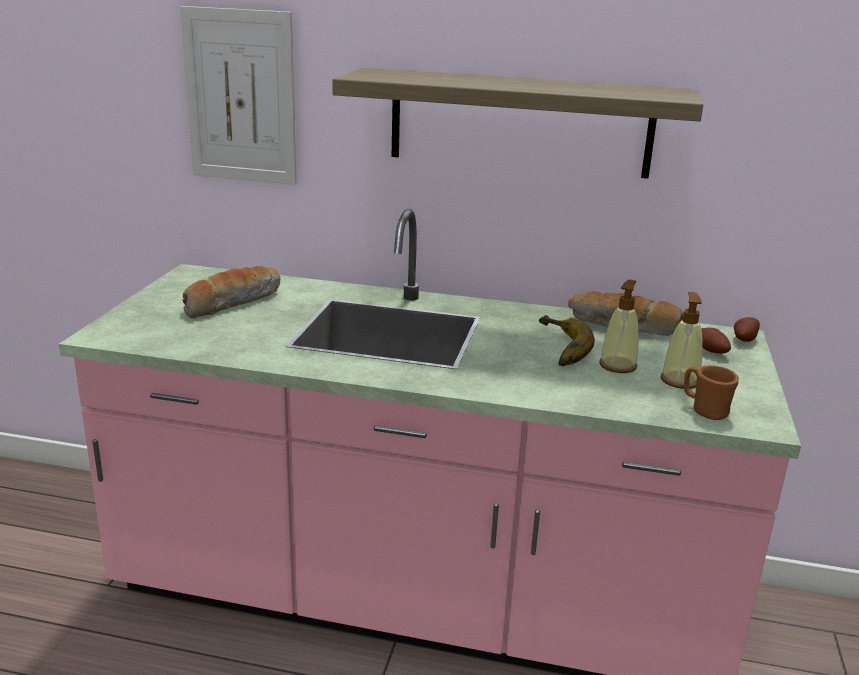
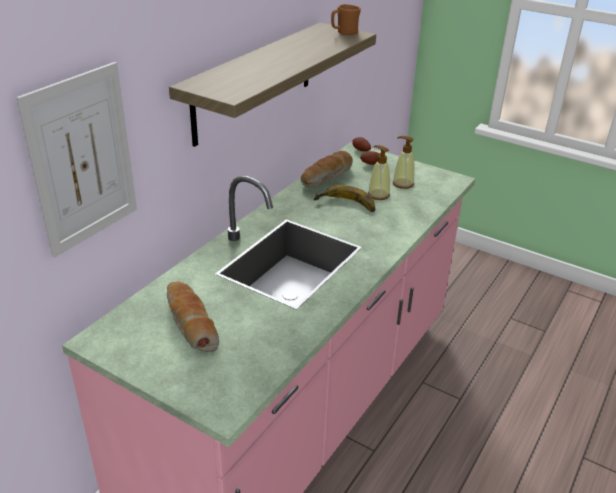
camera: 70 degrees left, 10 degrees up
brown mug [684,366,739,420] -> brown mug moved to [331,4,361,35]

